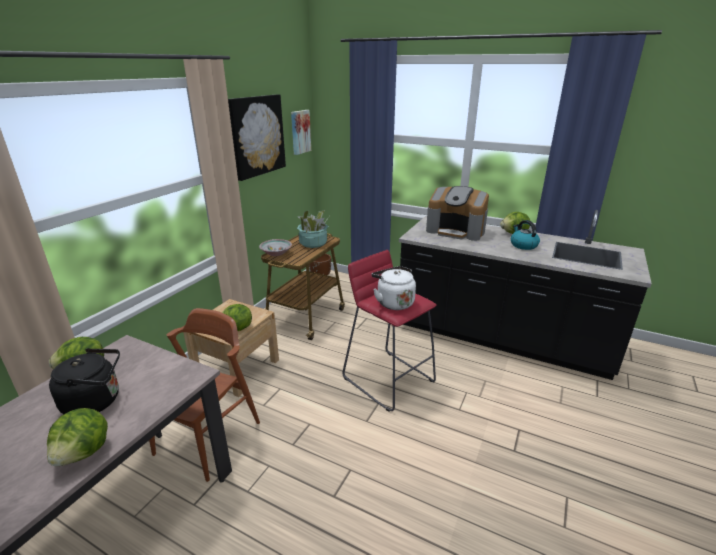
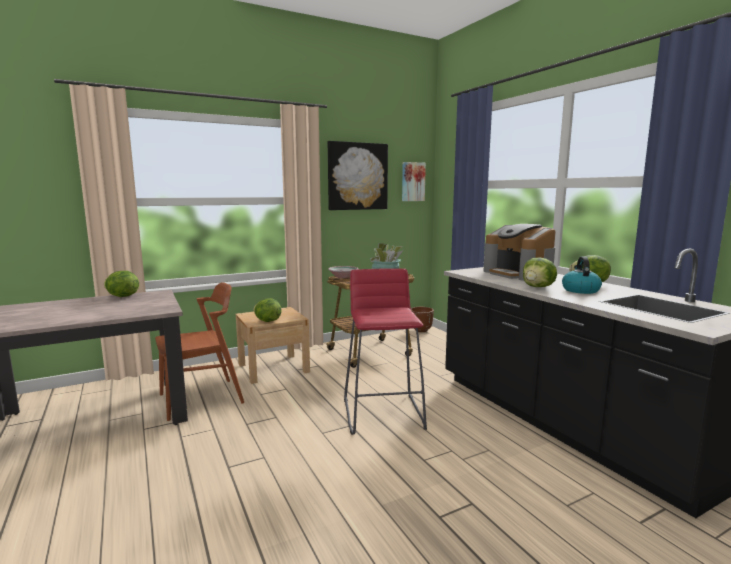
camera: 35 degrees right, 15 degrees down
lettuce [47,408,108,466] -> lettuce moved to [523,257,557,287]
black kettle [49,348,120,414] -> none
white kettle [372,266,416,310] -> none

